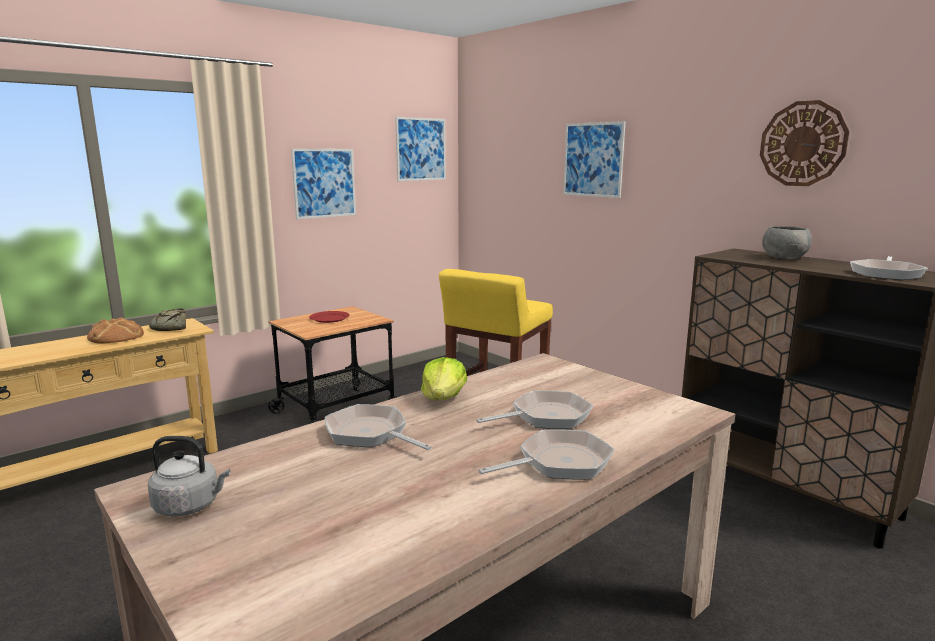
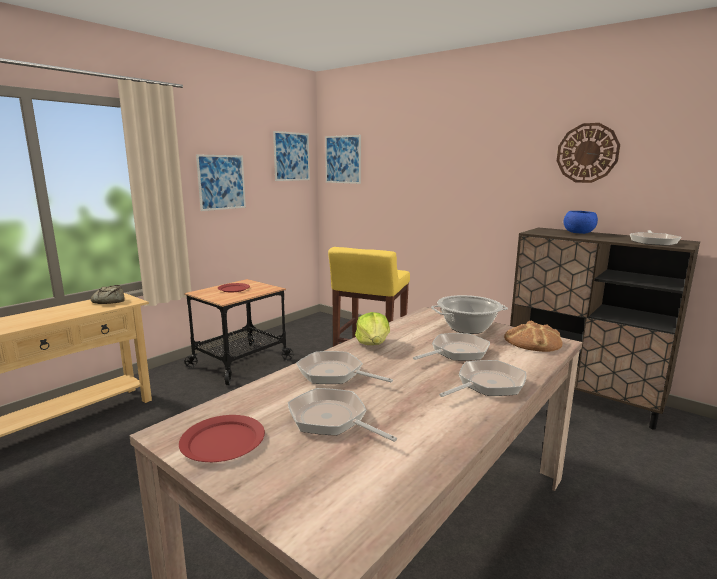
camera: 10 degrees left, 0 degrees up
bread [87,317,144,343] -> bread moved to [504,320,563,352]
grey kettle [148,436,230,517] -> red plate [179,415,265,462]
picture [563,121,626,198] -> picture moved to [325,135,361,184]
grey bowl [762,226,812,259] -> blue bowl [564,211,598,234]
none -> frying pan [288,388,397,442]
none -> cooking pot [431,295,508,334]

